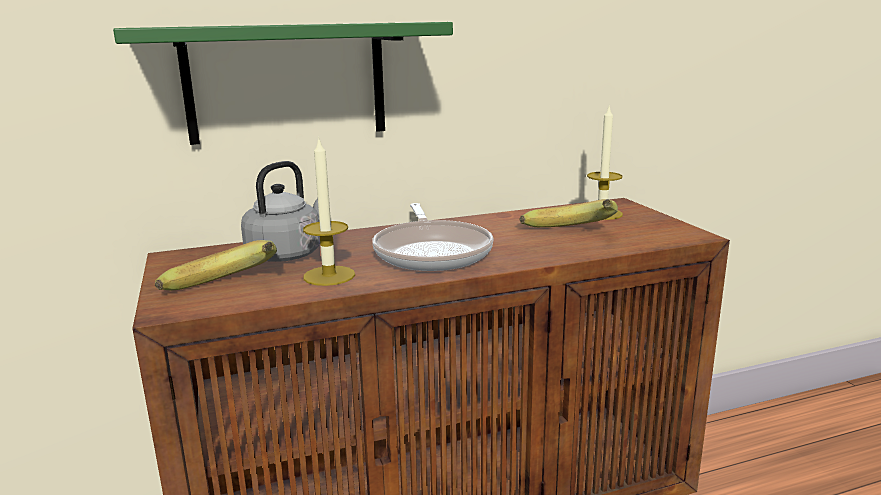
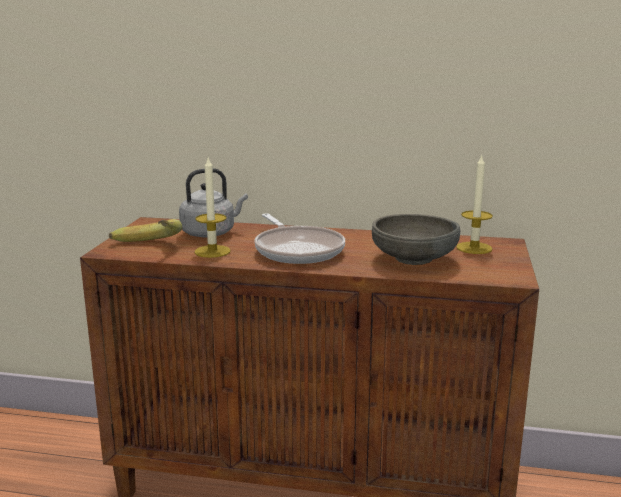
camera: 30 degrees right, 0 degrees up
green shelf [113,22,453,145] -> none
frying pan [372,203,493,271] -> frying pan turned 45 degrees counterclockwise [254,213,345,264]
banana [519,199,618,227] -> grey bowl [372,214,460,265]

